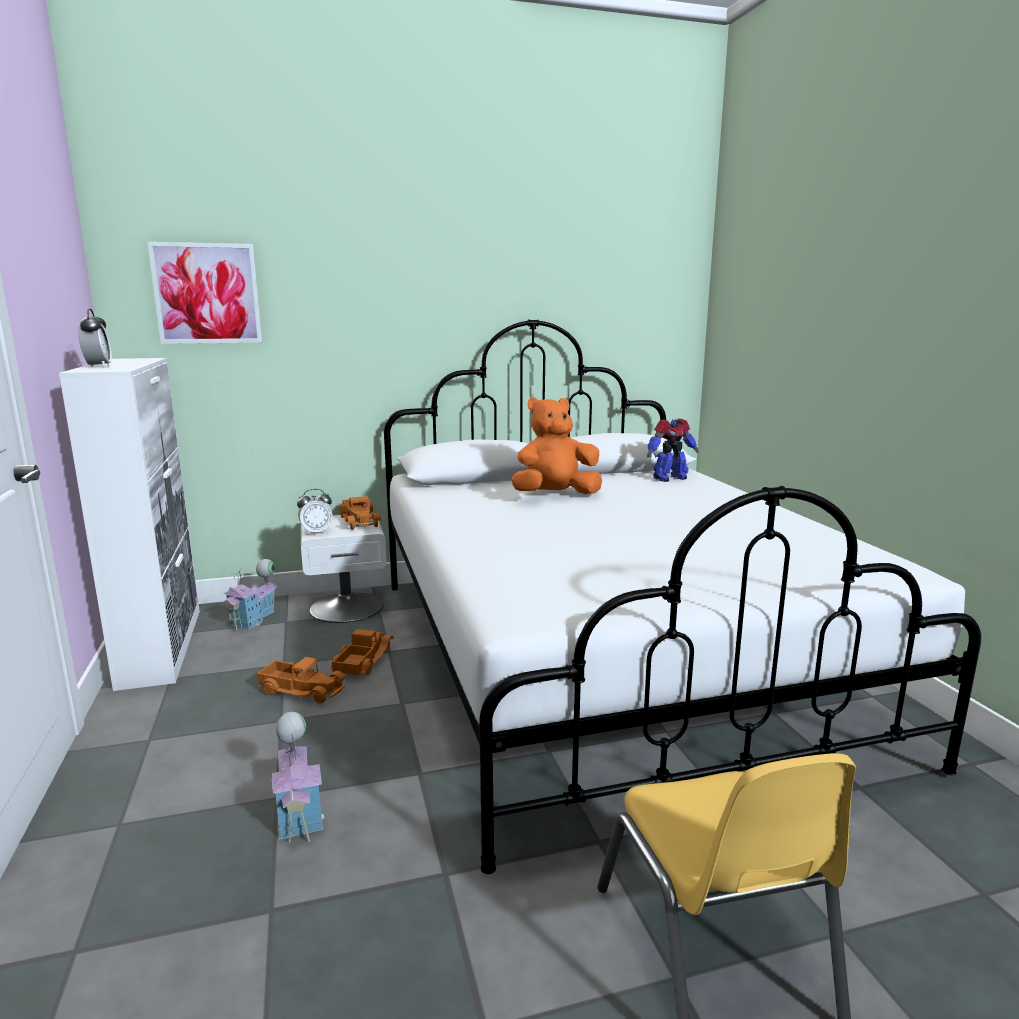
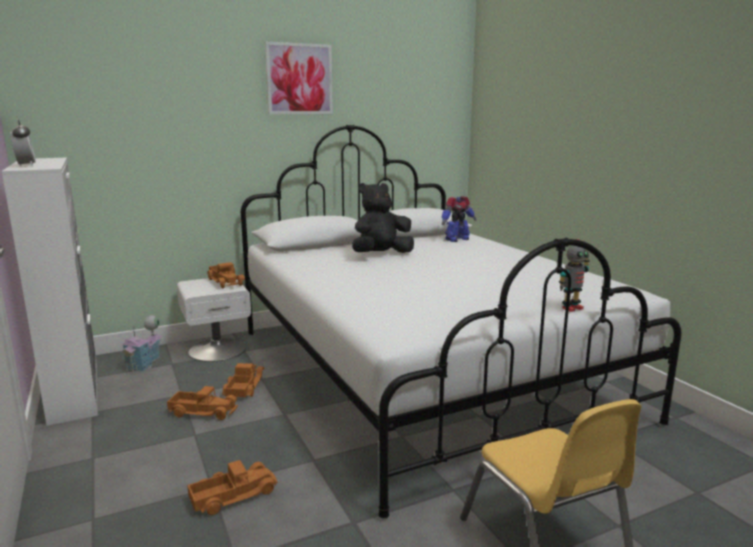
camera: 10 degrees left, 0 degrees up
picture [147,242,262,344] -> picture moved to [265,42,333,114]
toy house [272,712,324,843] -> toy truck [187,460,278,515]
alarm clock [297,489,333,535] -> none
orange plush toy [512,397,602,494] -> black plush toy [352,183,414,253]
none -> toy robot [559,239,590,312]

